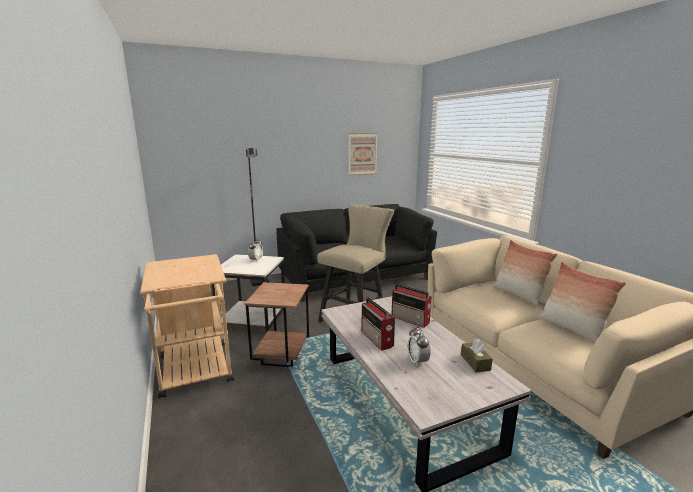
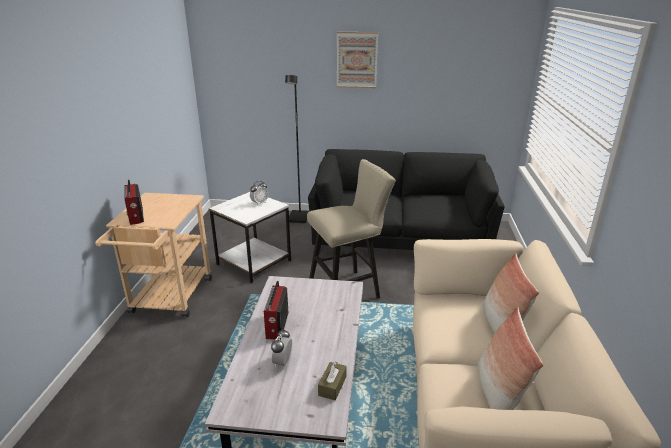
camera: 30 degrees right, 10 degrees up
brown side table [244,282,309,367] -> none
picture [349,133,378,175] -> picture moved to [337,32,378,88]
radio [392,284,432,328] -> radio moved to [124,180,144,225]

